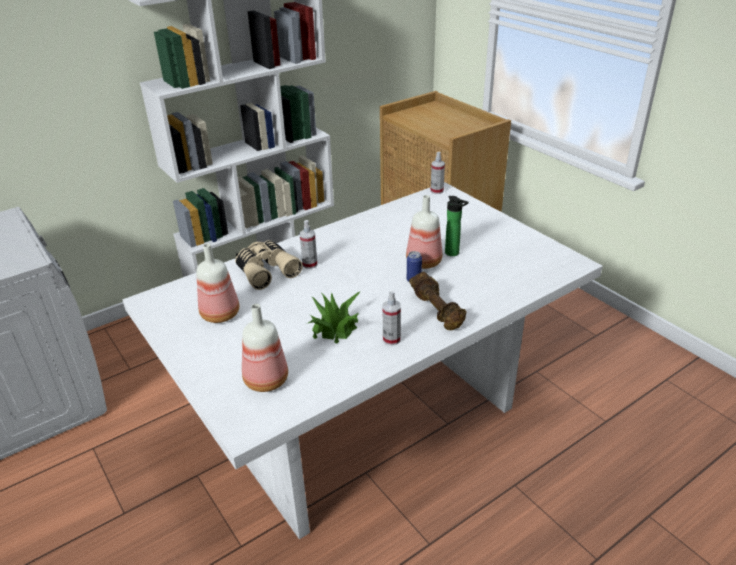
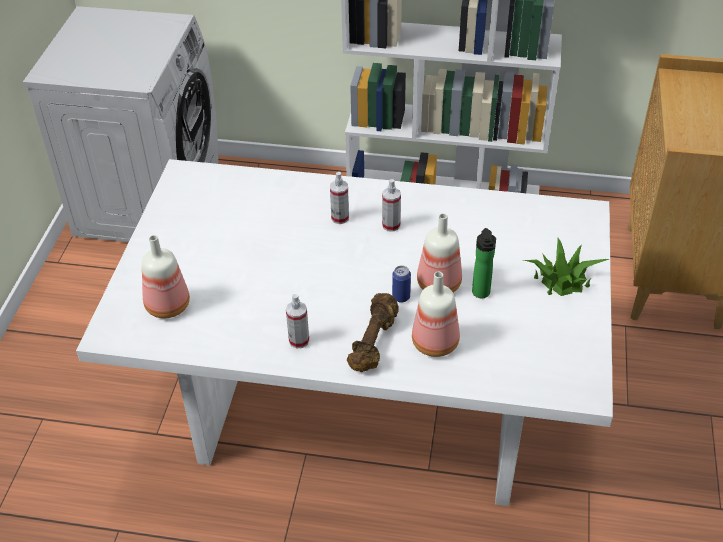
camera: 45 degrees right, 10 degrees up
bottle [196,243,239,323] -> bottle moved to [412,271,460,357]
beige binoculars [235,240,303,290] -> none
potted plant [308,292,360,343] -> potted plant moved to [524,238,609,296]
spray bottle [431,152,445,194] -> spray bottle moved to [382,179,401,232]

